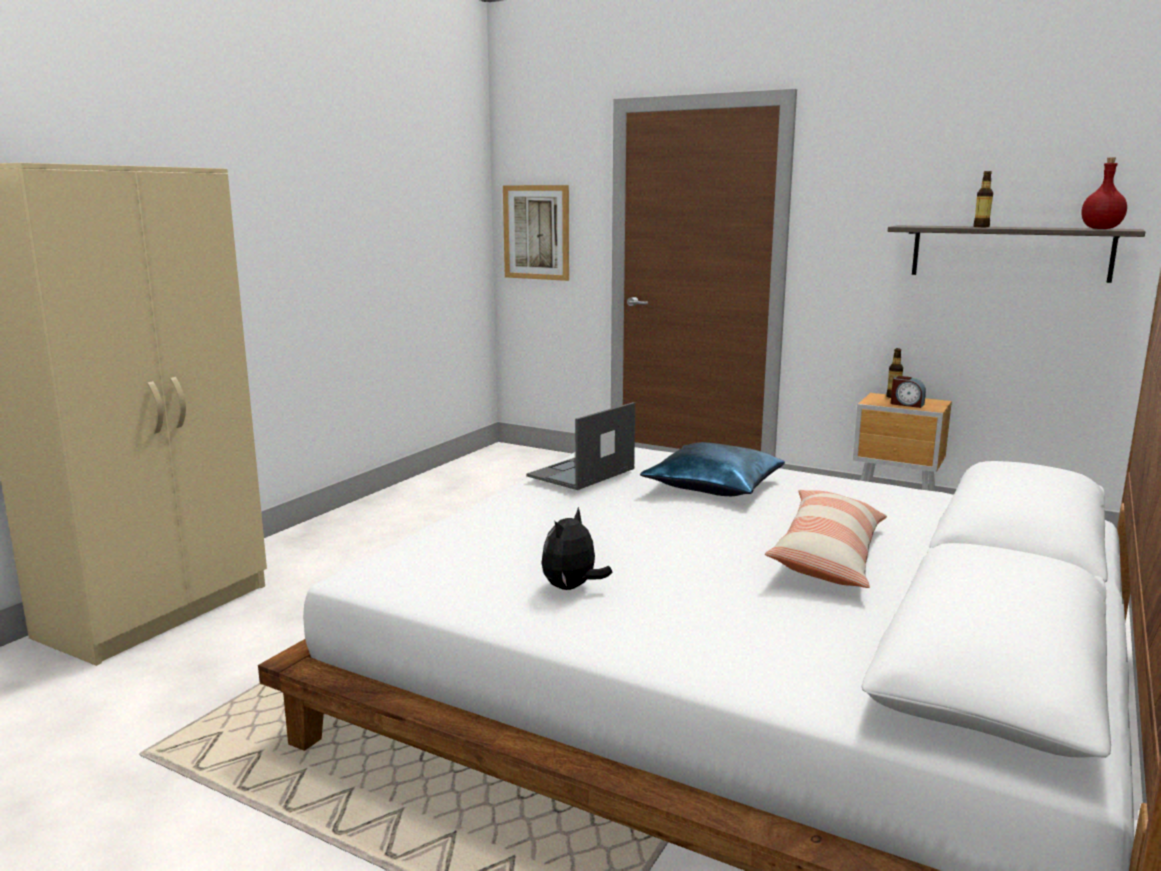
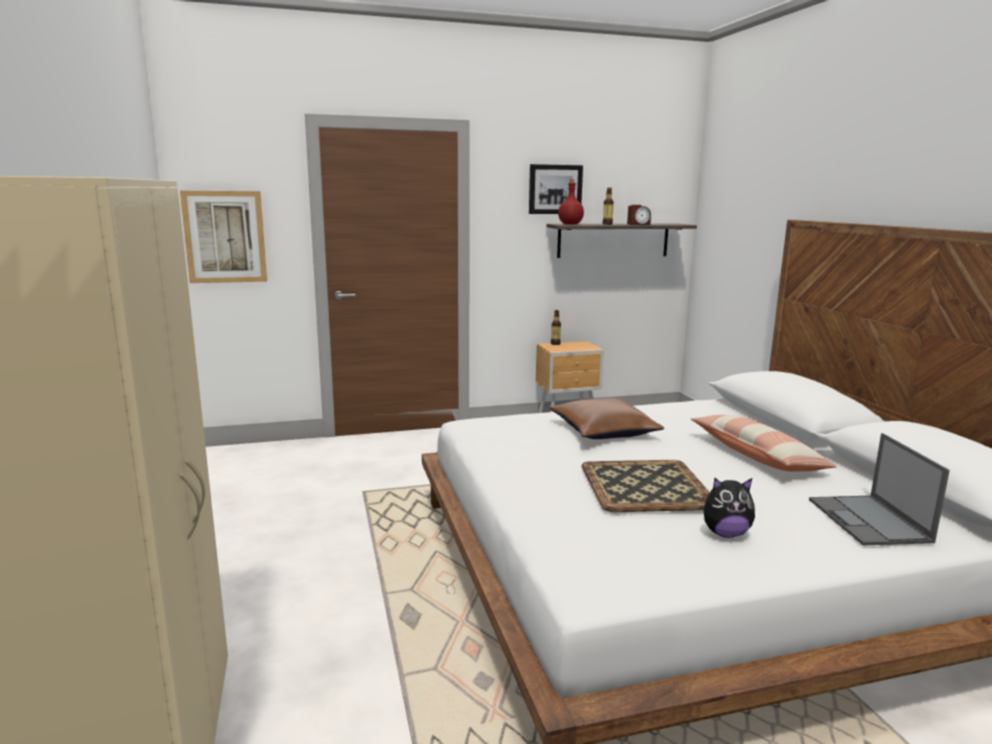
camera: 45 degrees left, 0 degrees up
laptop [526,402,635,490] -> laptop moved to [809,433,950,545]
plush toy [542,507,613,590] -> plush toy turned 75 degrees counterclockwise [703,478,755,538]
blue pillow [640,442,785,496] -> brown pillow [549,398,664,439]
alarm clock [891,376,926,408] -> alarm clock moved to [627,205,651,225]
red bottle [1081,158,1127,229] -> red bottle moved to [558,179,584,225]
none -> picture [529,164,583,214]
none -> tray [582,460,710,512]

